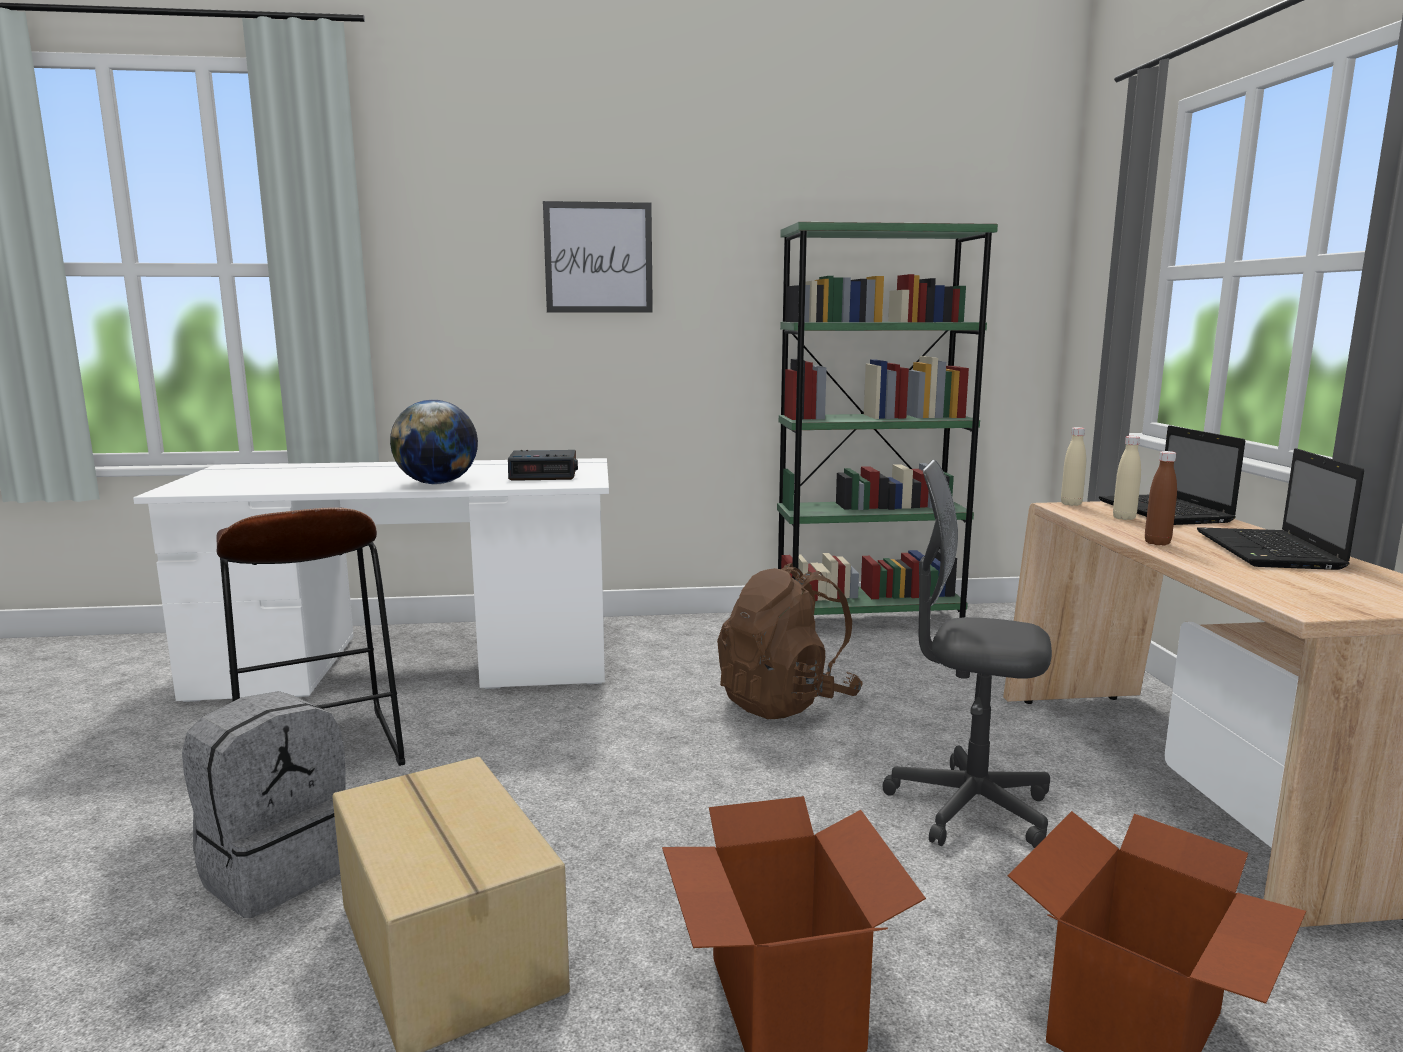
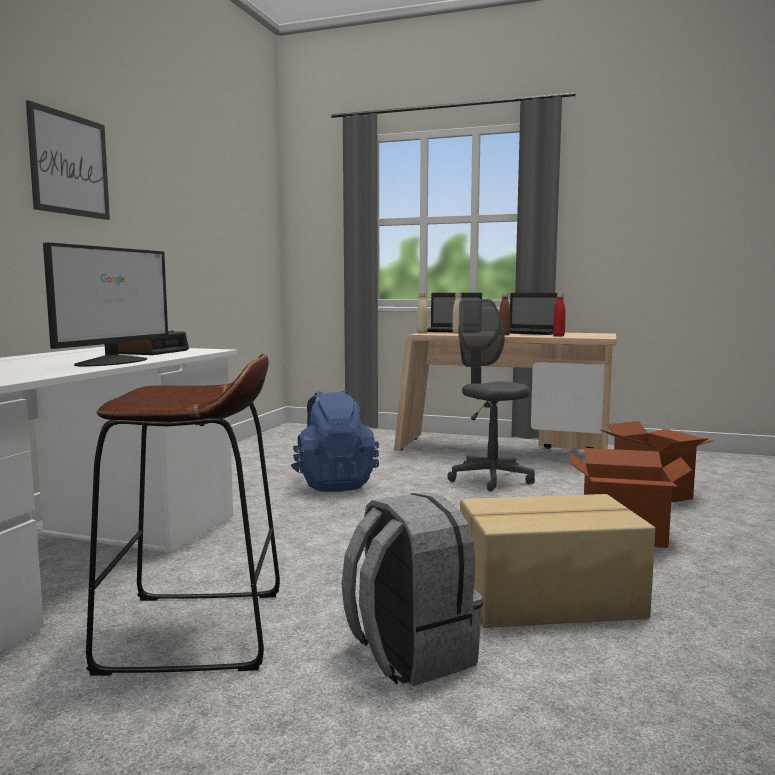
camera: 65 degrees left, 5 degrees down
globe [390,400,478,484] -> monitor [43,242,168,367]
brown backpack [717,563,863,719] -> blue backpack [291,390,379,492]
green bookcase [777,222,998,618] -> none
grey office chair [882,460,1052,848] -> grey office chair turned 105 degrees clockwise [447,299,535,492]
none -> red bottle [553,293,566,336]

